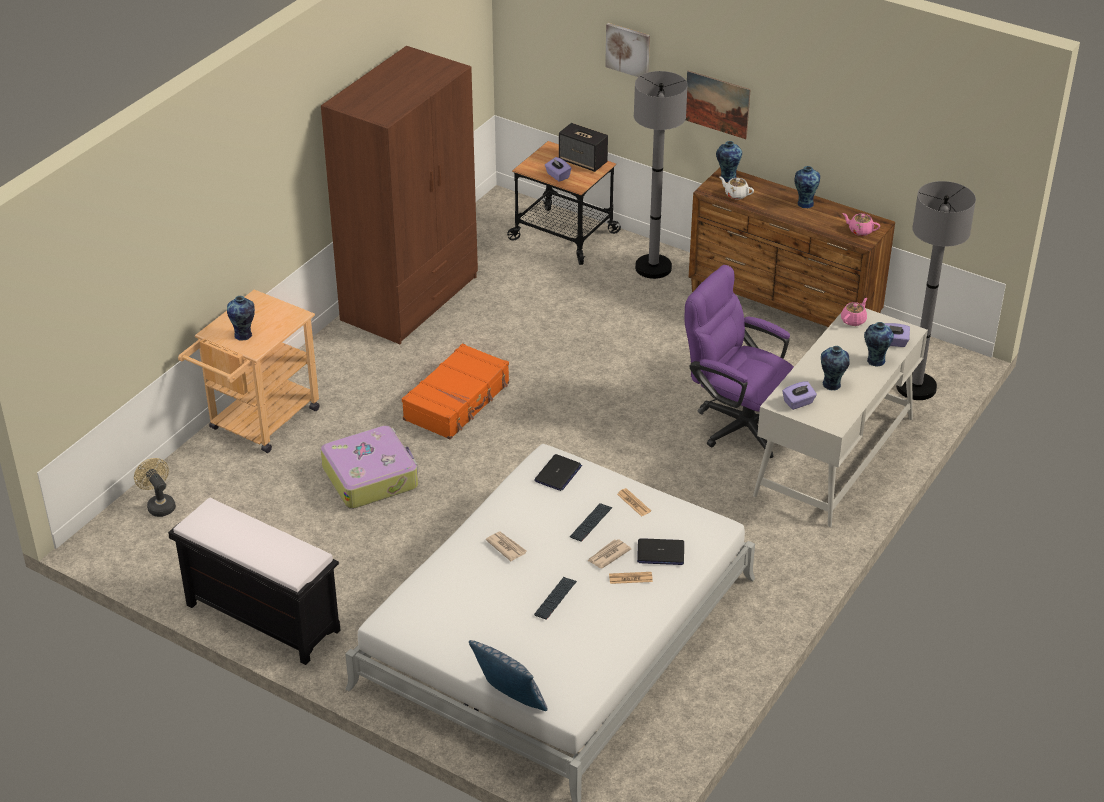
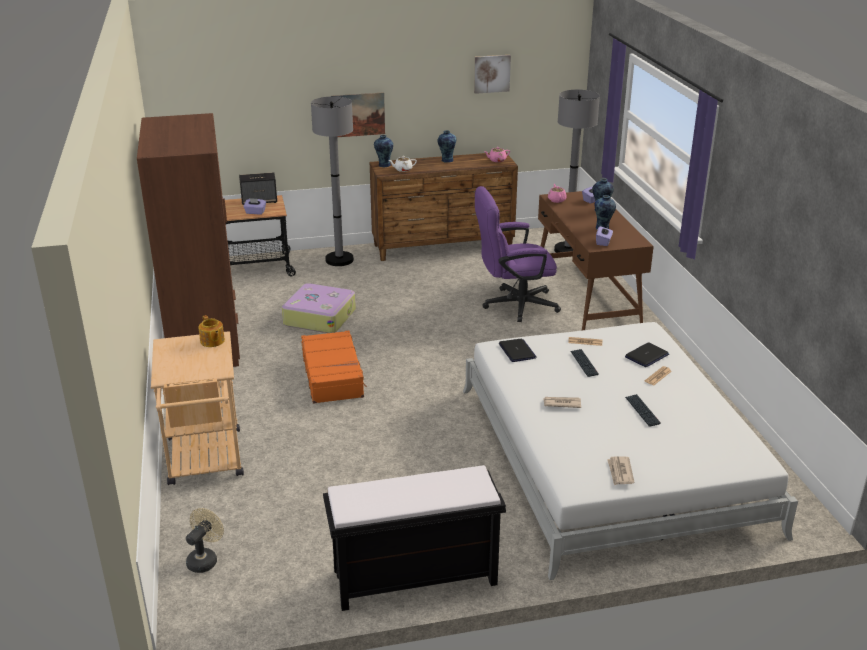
camera: 45 degrees left, 10 degrees down
beige fan [134,458,176,517] -> beige fan turned 105 degrees clockwise [186,508,224,573]
vase [227,296,255,341] -> none
suitcase [321,426,418,509] -> suitcase moved to [282,283,356,333]
pillow [469,640,548,711] -> none
newspaper [588,539,631,568] -> newspaper moved to [607,456,635,485]
picture [605,23,650,77] -> picture moved to [474,55,511,94]
white desk [753,308,928,527] -> brown desk [538,191,654,331]
none -> teapot [198,315,225,347]

